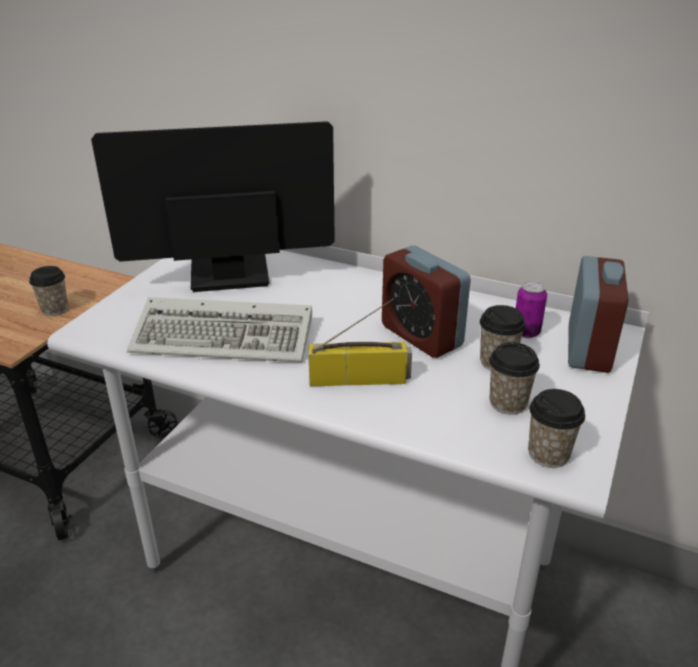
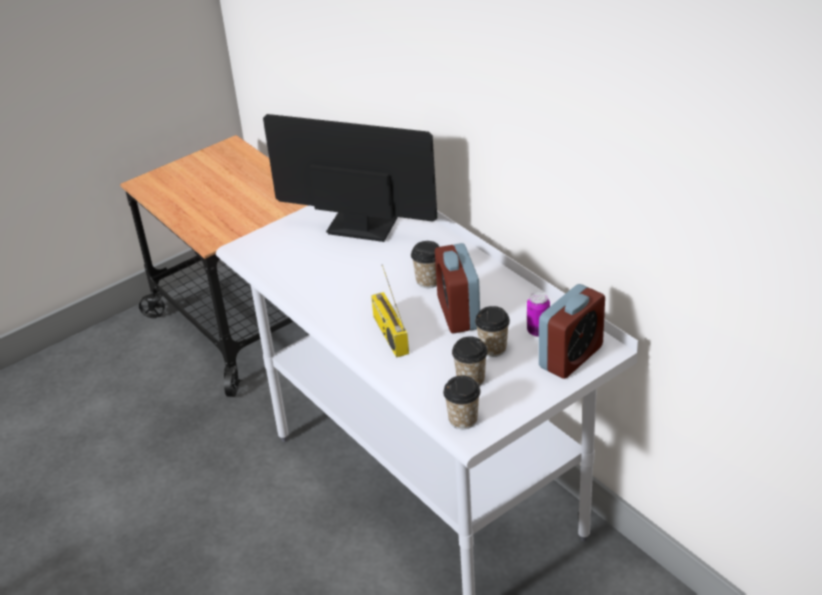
camera: 30 degrees right, 5 degrees up
cup [29,266,68,316] -> cup moved to [411,241,440,288]
keyboard [127,297,312,362] -> none
radio [309,299,412,386] -> radio turned 135 degrees counterclockwise [371,264,409,358]

